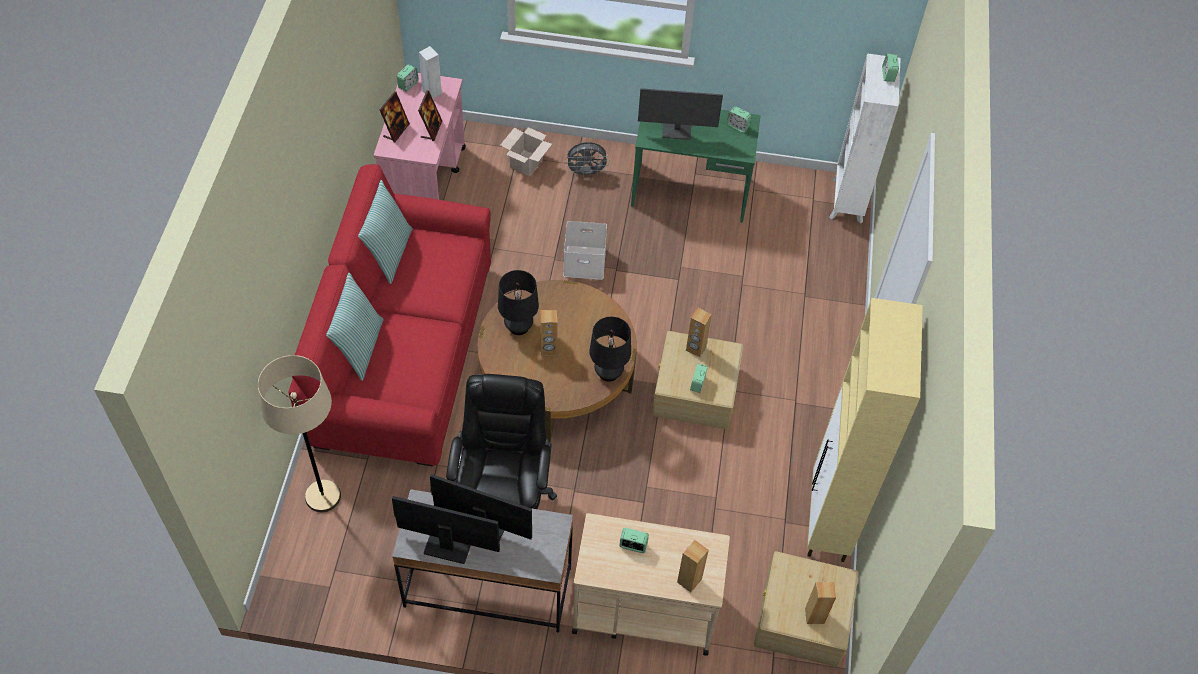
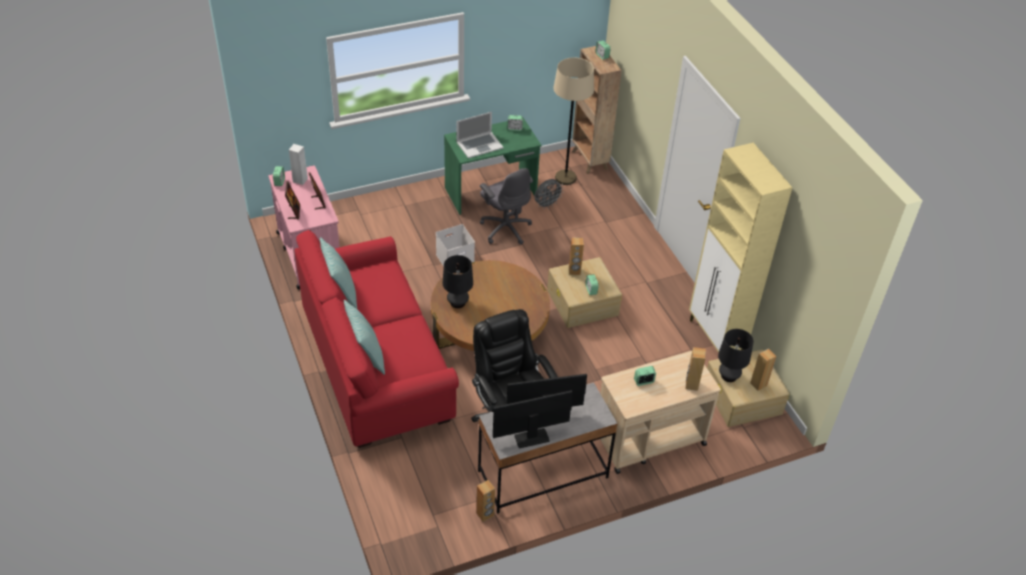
camera: 30 degrees left, 10 degrees down
beige floor lamp [258,355,341,512] -> beige floor lamp moved to [553,58,594,185]
cardboard box [500,127,552,176] -> none
brown speaker [540,310,558,356] -> brown speaker moved to [476,480,495,522]
grey fan [565,142,610,178] -> grey fan moved to [534,179,564,209]
black table lamp [589,317,631,382] -> black table lamp moved to [718,329,754,382]
monitor [638,88,723,140] -> laptop [456,112,503,158]
white bookcase [830,53,901,224] -> brown bookcase [572,46,622,174]
none -> grey office chair [480,168,533,245]

